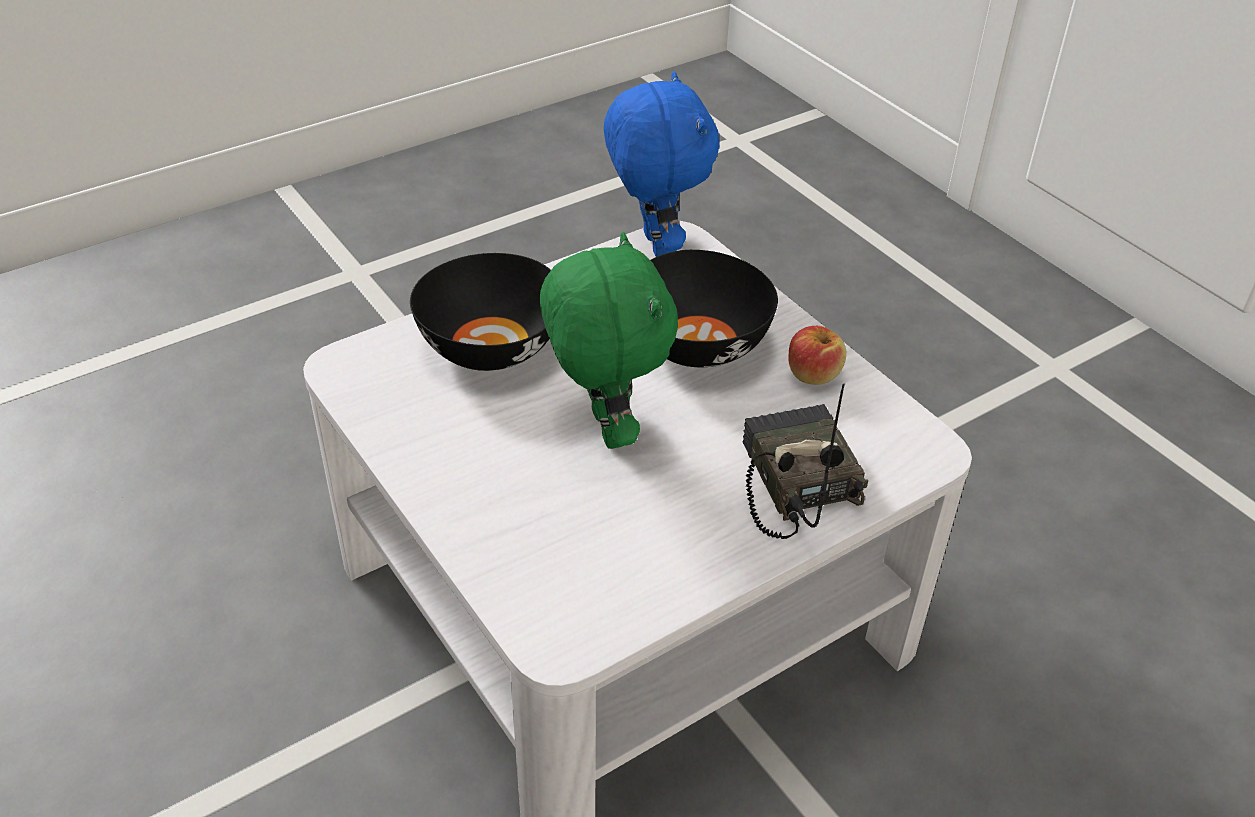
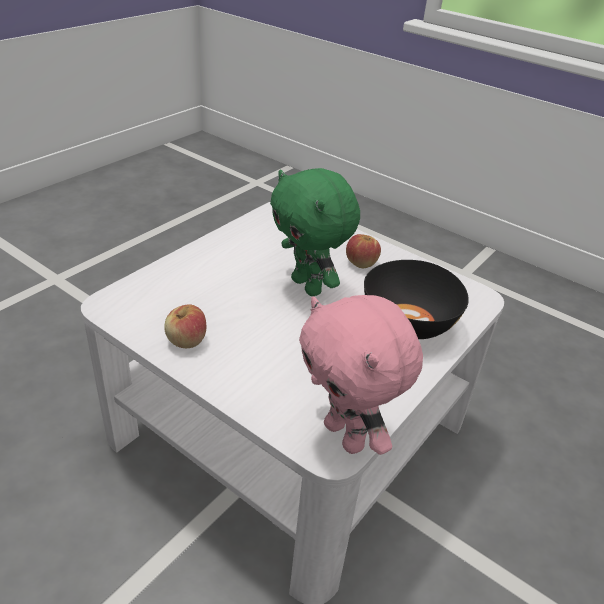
camera: 160 degrees right, 5 degrees down
blue plush toy [604,71,719,257] -> pink plush toy [299,295,423,455]
black bowl [651,250,778,367] -> none
radio [743,383,868,539] -> none
none -> apple [346,234,381,268]

